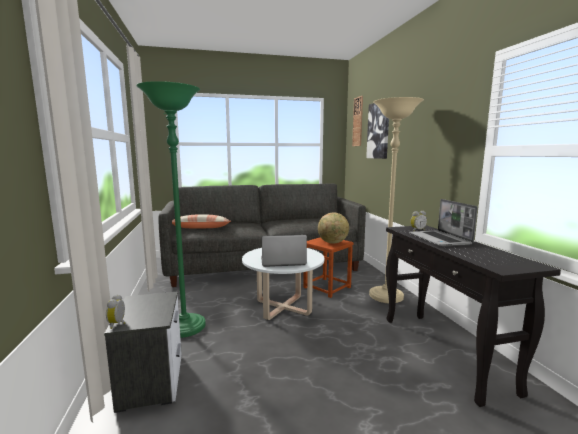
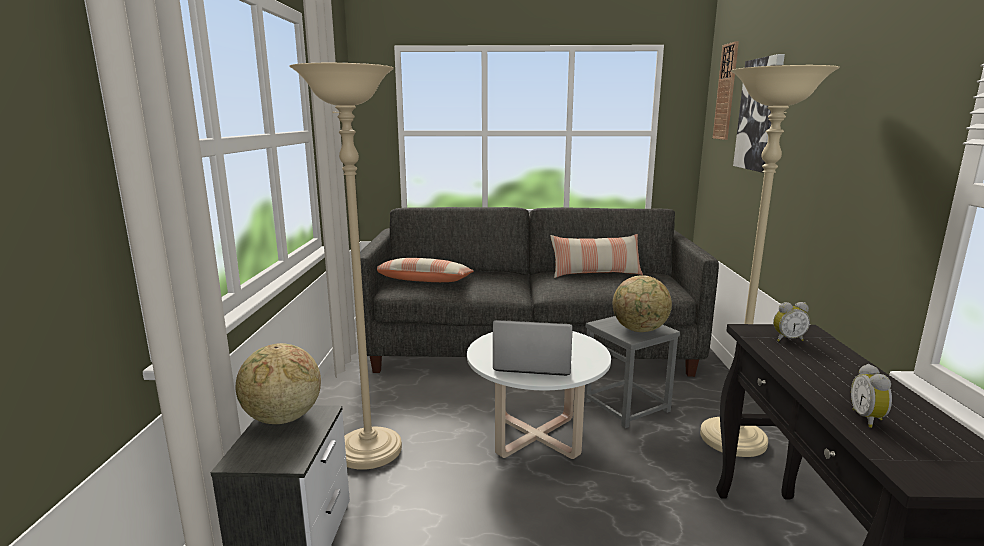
camera: 15 degrees right, 5 degrees up
alarm clock [106,294,125,329] -> alarm clock moved to [851,364,892,428]
green floor lamp [136,81,206,338] -> beige floor lamp [290,63,402,470]
brown stool [303,237,354,298] -> grey stool [584,316,680,428]
laptop [409,199,477,247] -> none
none -> globe [235,343,321,424]
none -> pillow [551,234,643,278]

